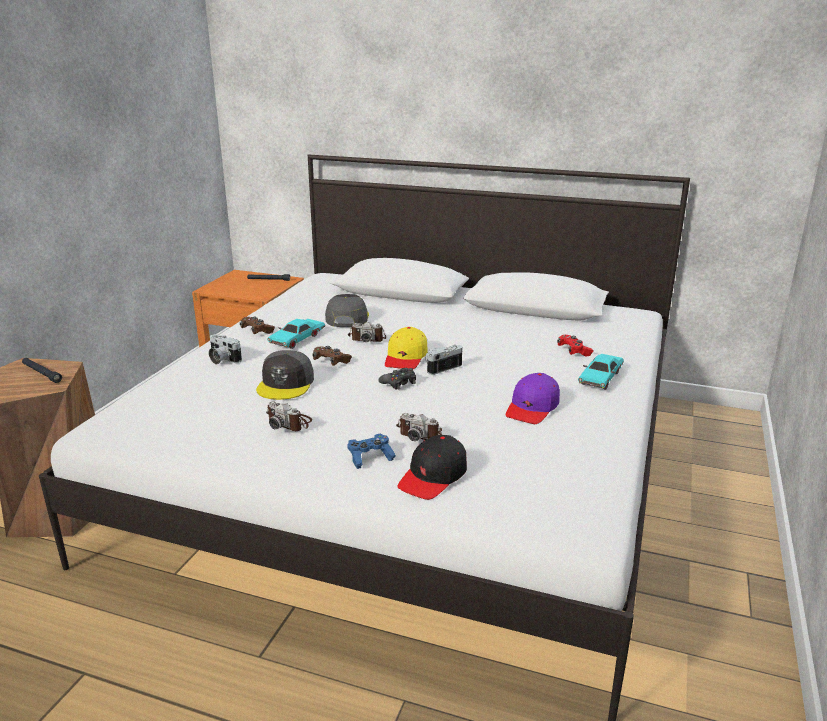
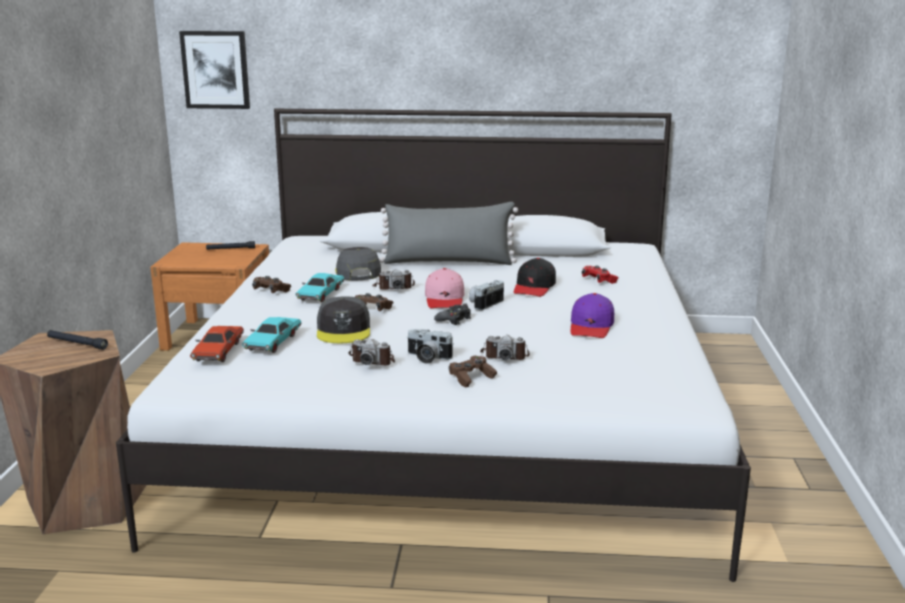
camera: 15 degrees left, 5 degrees down
camera [209,334,242,364] -> camera moved to [407,329,454,364]
blue game controller [347,434,396,469] -> brown game controller [449,356,497,387]
yellow cap [385,327,428,369] -> pink cap [425,268,464,308]
black cap [397,435,467,500] -> black cap moved to [514,258,556,297]
turquoise toy car [578,354,624,390] -> turquoise toy car moved to [242,317,302,353]
none -> picture [179,31,250,109]
none -> red toy car [190,326,244,362]
none -> grey pillow [379,202,518,265]

